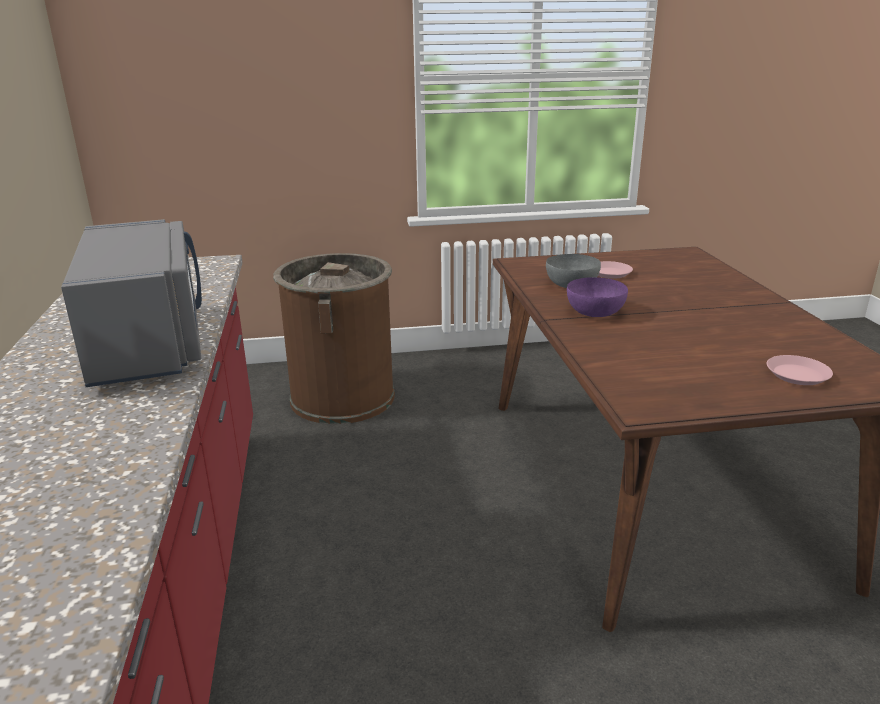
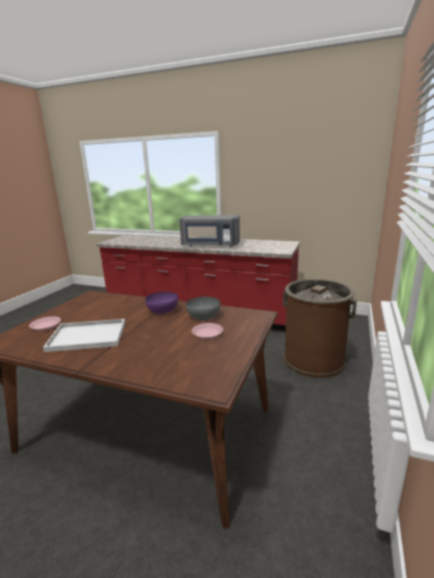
camera: 120 degrees right, 5 degrees down
none -> white tray [43,319,125,352]

